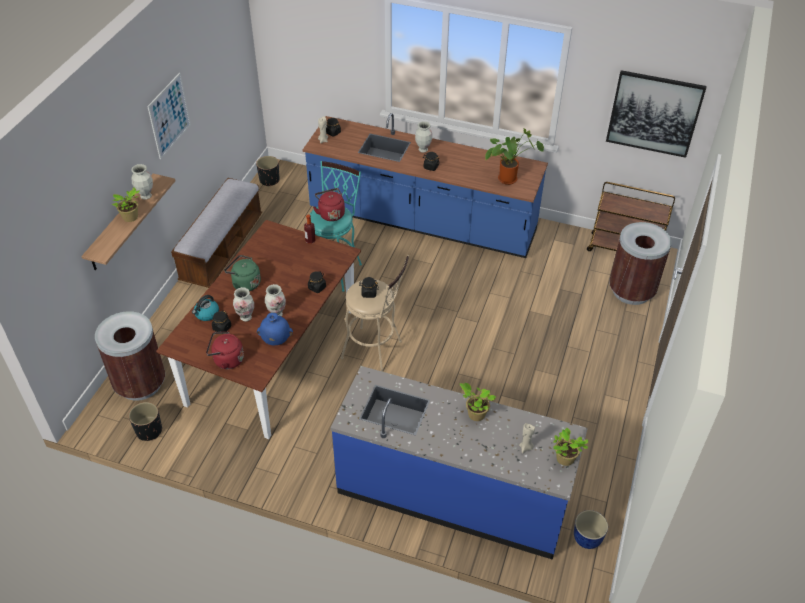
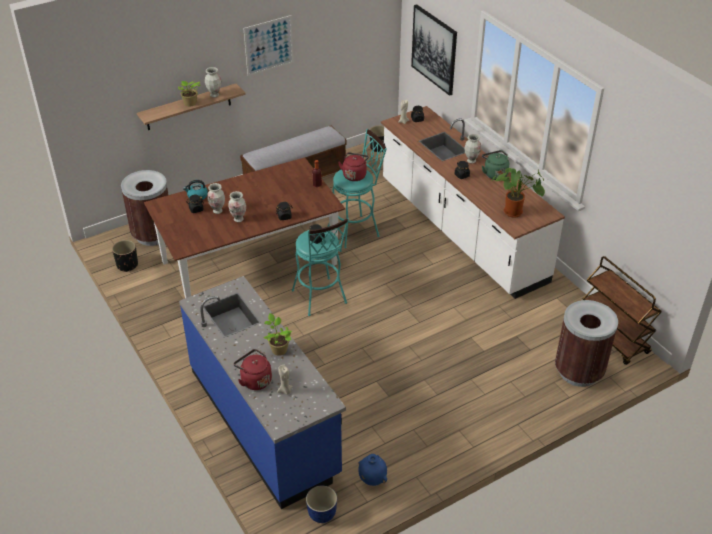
camera: 40 degrees right, 5 degrees down
red kettle [206,331,244,369] -> red kettle moved to [234,349,272,390]
green kettle [224,255,261,291] -> green kettle moved to [482,150,509,180]
blue vase [257,313,293,345] -> blue vase moved to [358,454,387,486]
blue counter [303,113,548,258] -> white counter [381,106,565,299]
beige stool [341,255,409,372] -> turquoise stool [292,218,349,316]
potted plant [553,428,588,466] -> none
picture [606,70,707,158] -> picture moved to [411,4,457,96]

